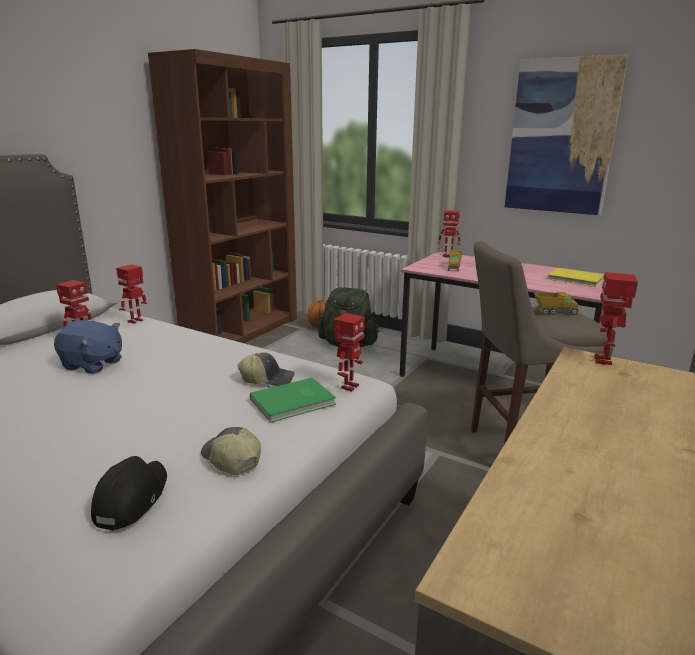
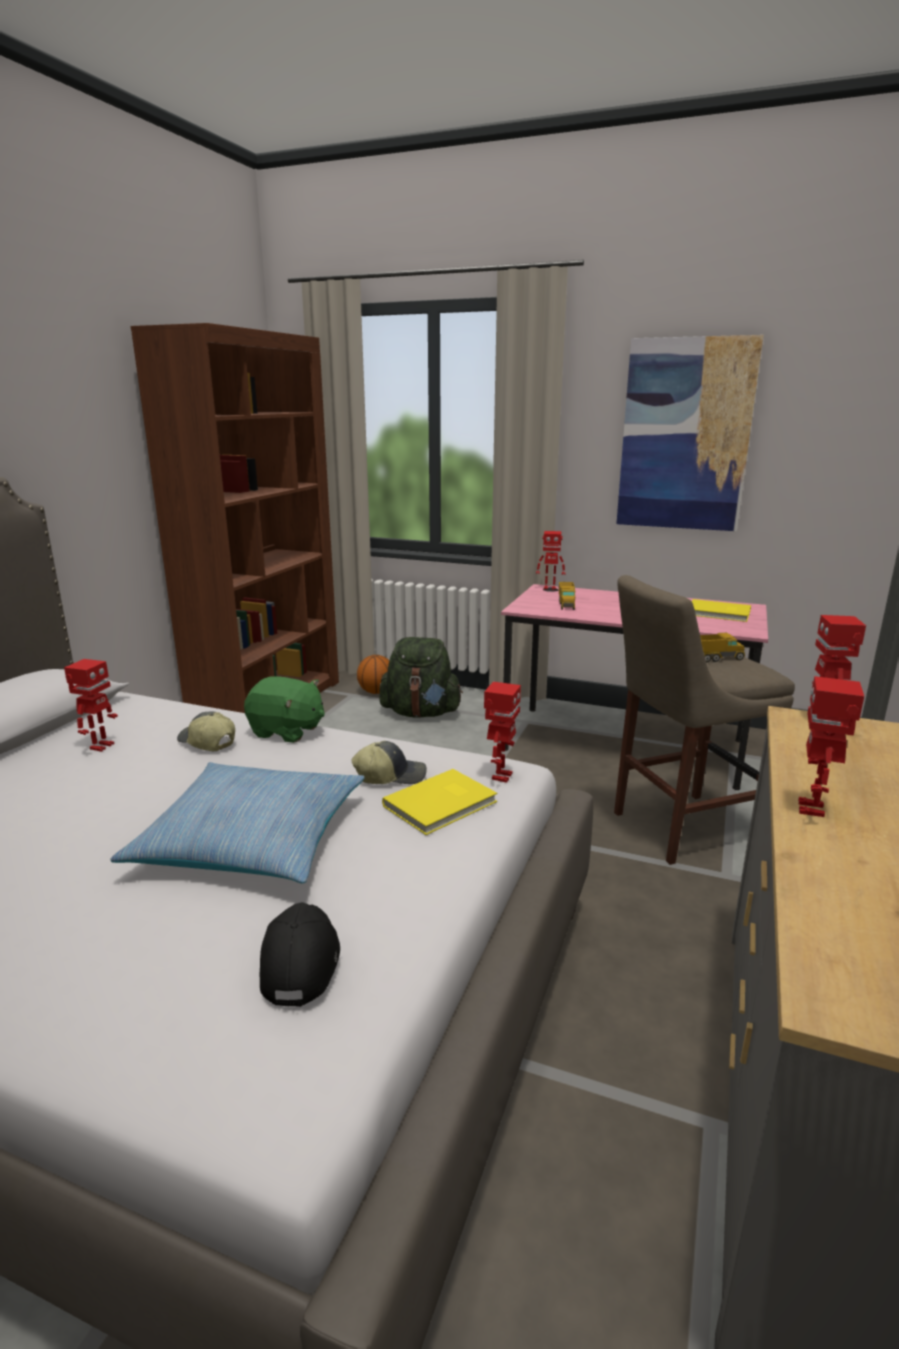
camera: 10 degrees left, 0 degrees up
blue plush toy [54,320,122,374] -> none
toy robot [116,264,147,324] -> toy robot moved to [798,676,864,817]
cap [201,427,261,475] -> cap moved to [177,712,235,751]
green book [250,378,336,423] -> yellow book [382,769,497,835]
none -> pillow [110,762,365,883]
none -> green plush toy [244,676,325,743]

